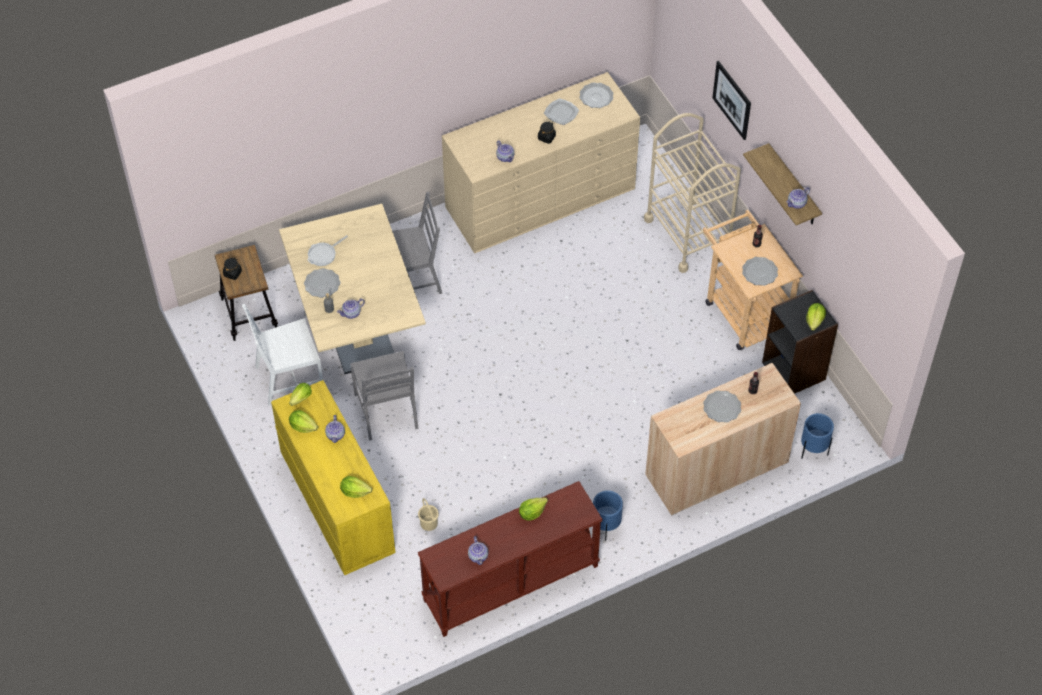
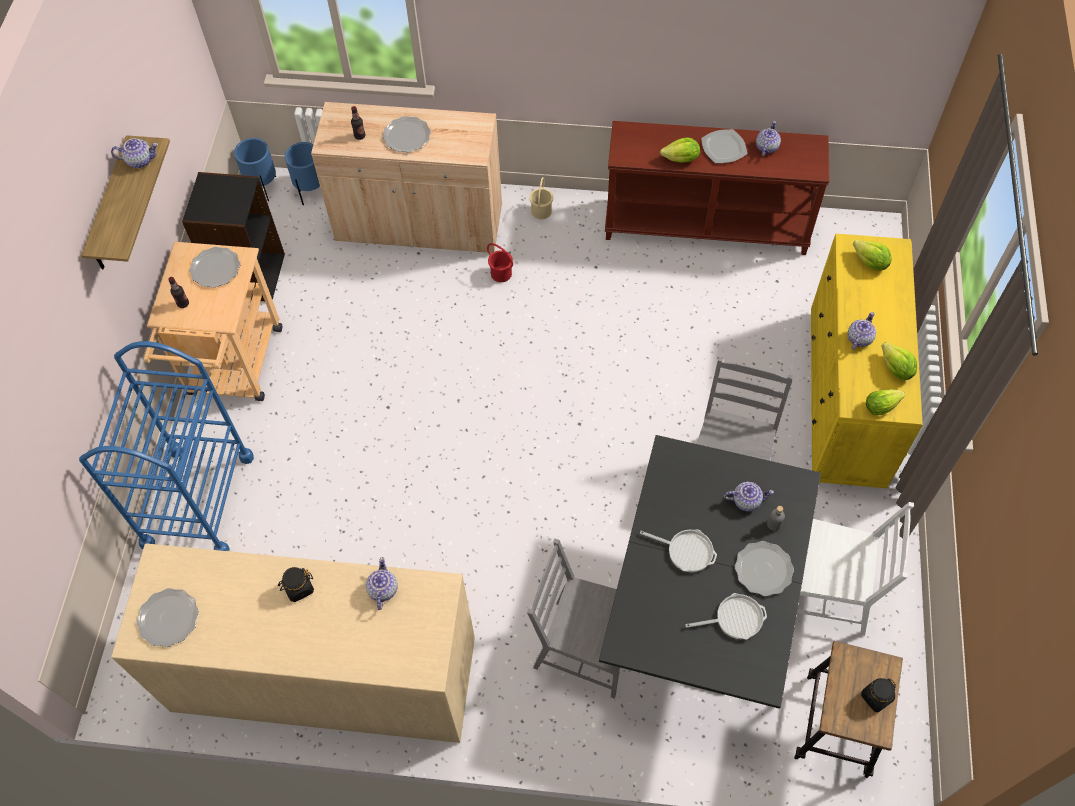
camera: 145 degrees left, 5 degrees up
beige dining table [279,204,426,374] -> black dining table [599,435,821,709]
beige bucket [418,498,439,531] -> beige bucket moved to [529,177,553,219]
plate [544,98,579,125] -> plate moved to [701,129,747,163]
blue planter [593,490,623,541] -> blue planter moved to [234,138,276,201]
beige cart [644,113,741,273] -> blue cart [79,341,254,551]
picture [712,61,751,140] -> none
lettuce [806,303,826,331] -> none
none -> red bucket [487,243,513,282]
none -> frying pan [640,529,717,572]

